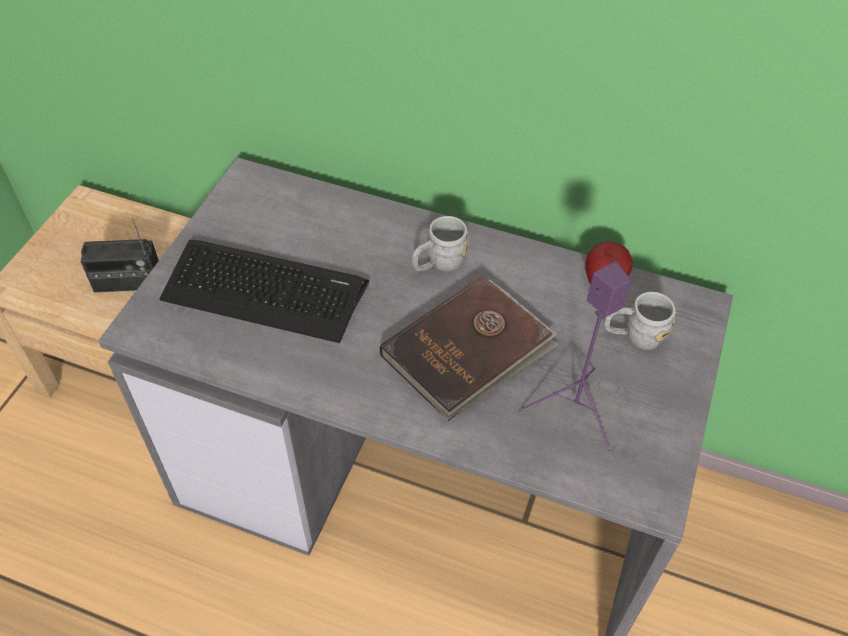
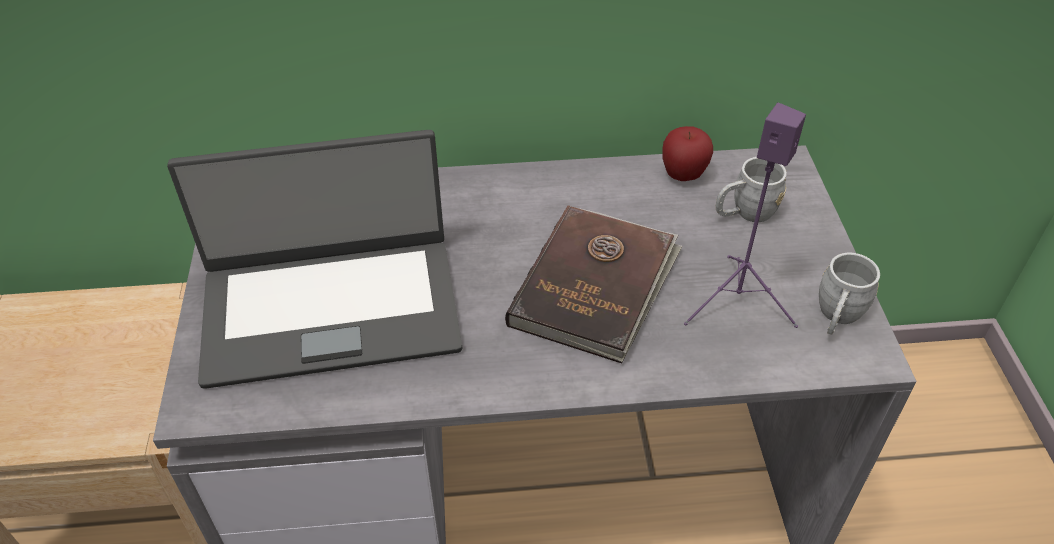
camera: 25 degrees left, 5 degrees down
radio [81,218,159,293] -> none
keyboard [159,240,369,343] -> laptop [167,130,463,389]
grey mug [412,216,469,272] -> grey mug moved to [819,253,880,335]

